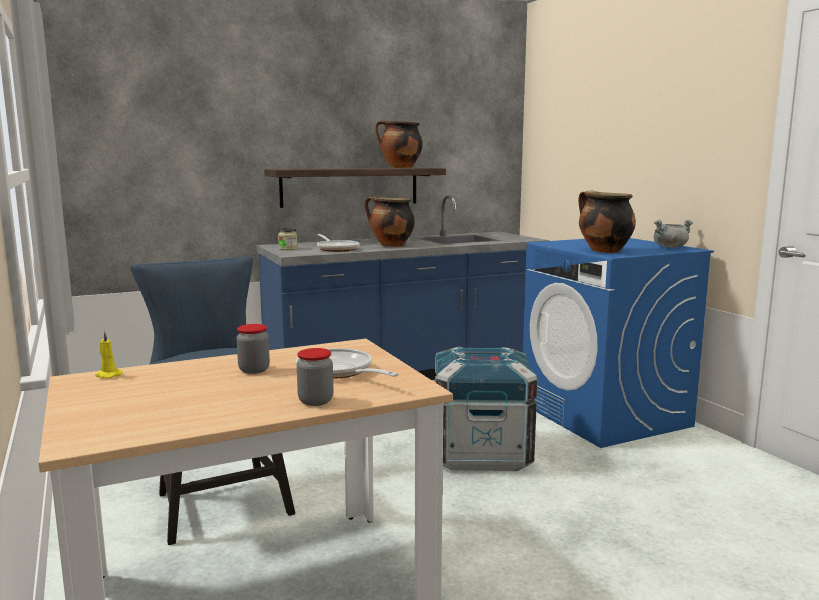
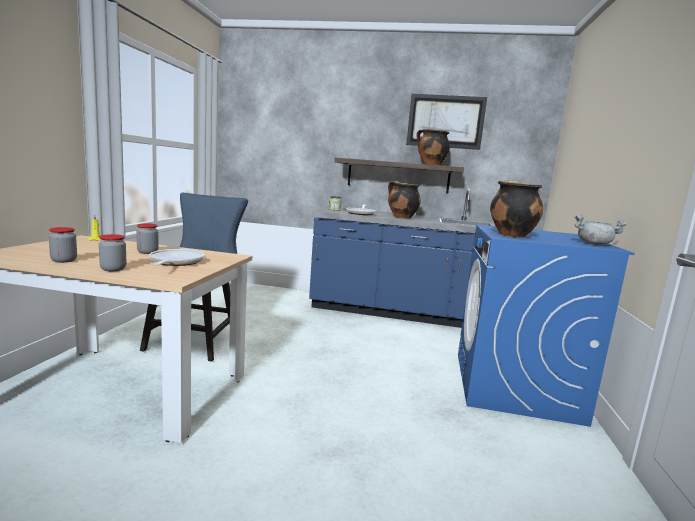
camera: 35 degrees right, 0 degrees up
crate [435,347,538,471] -> none
none -> jar [49,227,77,263]
none -> picture [406,94,487,150]

